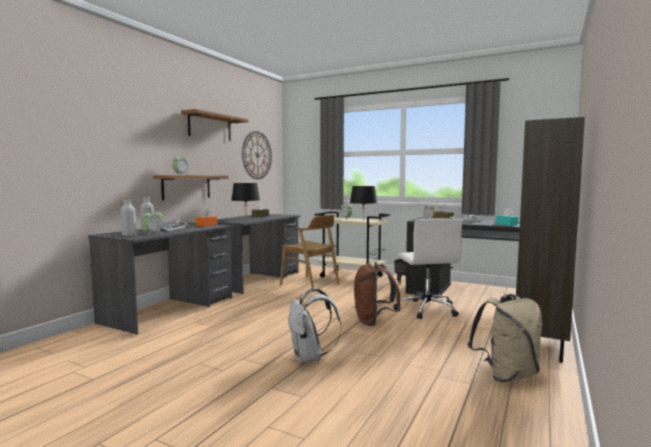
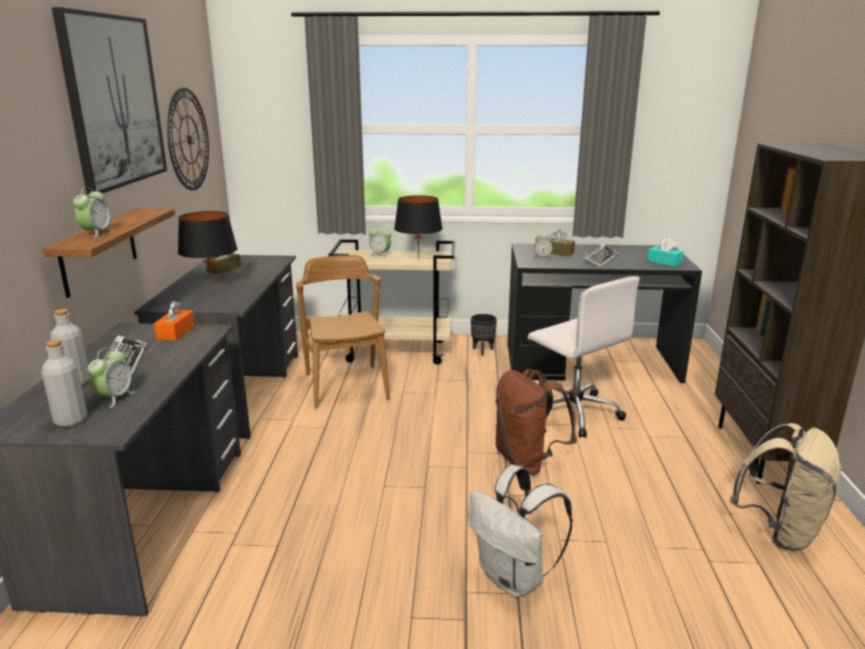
camera: 25 degrees left, 15 degrees up
shelf [181,109,248,141] -> picture [52,7,167,196]
brown chair [280,215,339,292] -> brown chair turned 120 degrees counterclockwise [296,255,390,409]

